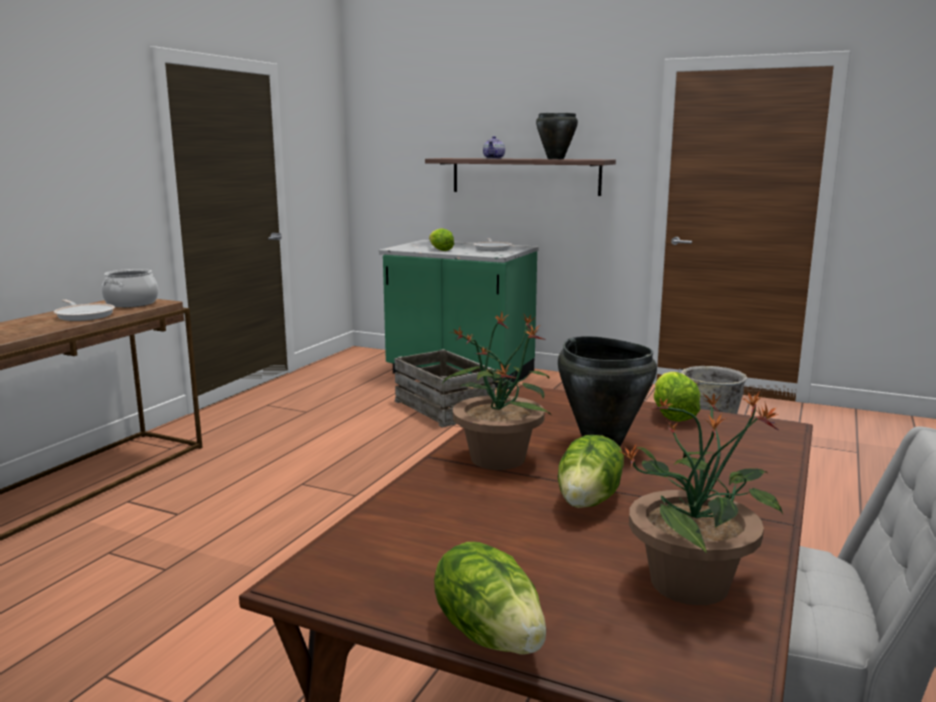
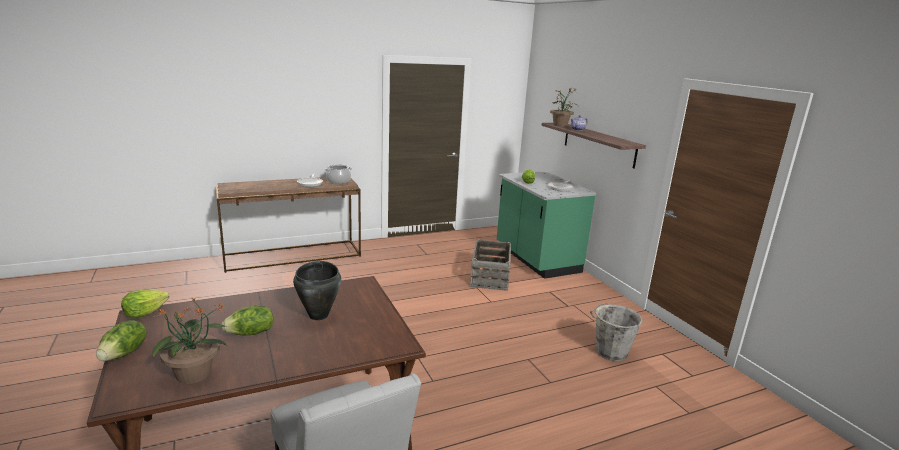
camera: 40 degrees right, 5 degrees up
potted plant [442,312,551,470] -> potted plant moved to [550,88,577,126]
black cooking pot [536,113,578,159] -> none
lettuce [654,372,701,422] -> lettuce moved to [121,289,169,318]

